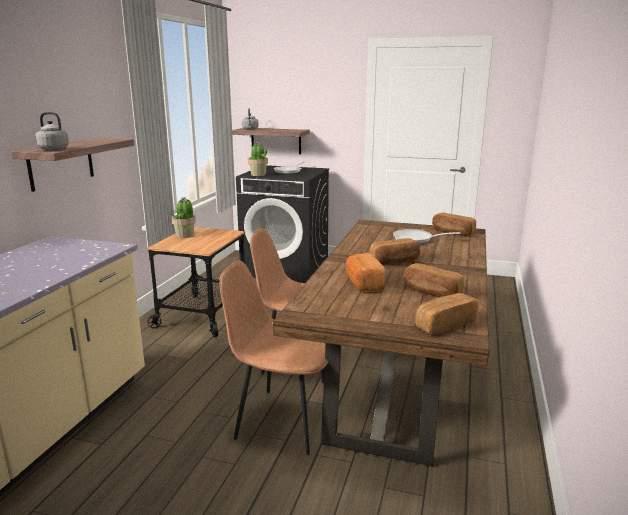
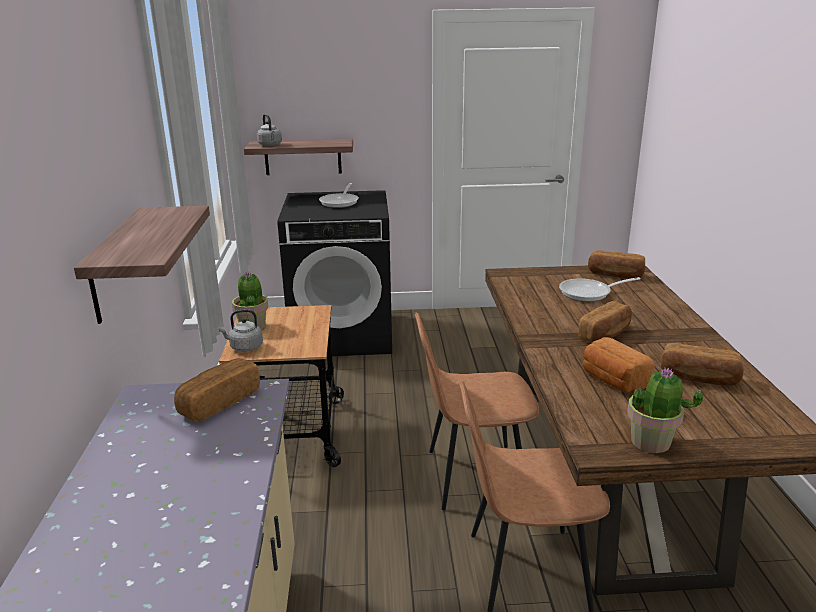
camera: 20 degrees left, 5 degrees up
grey kettle [32,112,69,150] -> grey kettle moved to [219,309,263,352]
potted plant [248,142,268,176] -> potted plant moved to [627,367,703,453]
bread [414,293,478,335] -> bread moved to [174,358,260,422]

